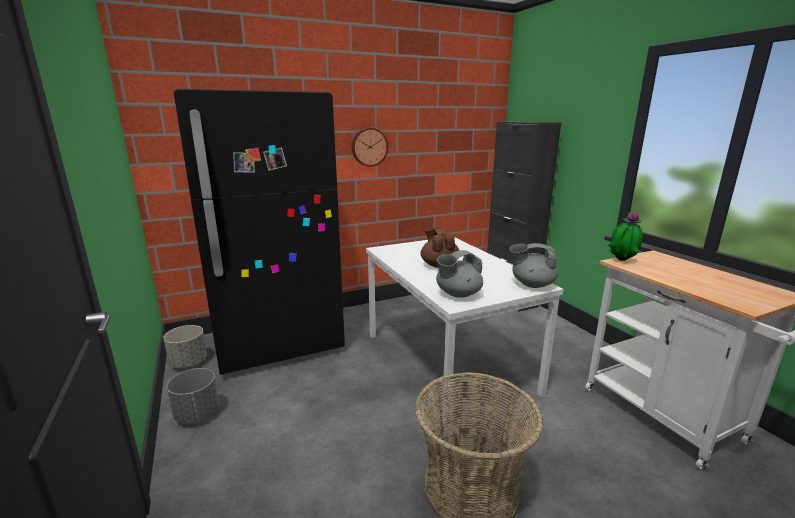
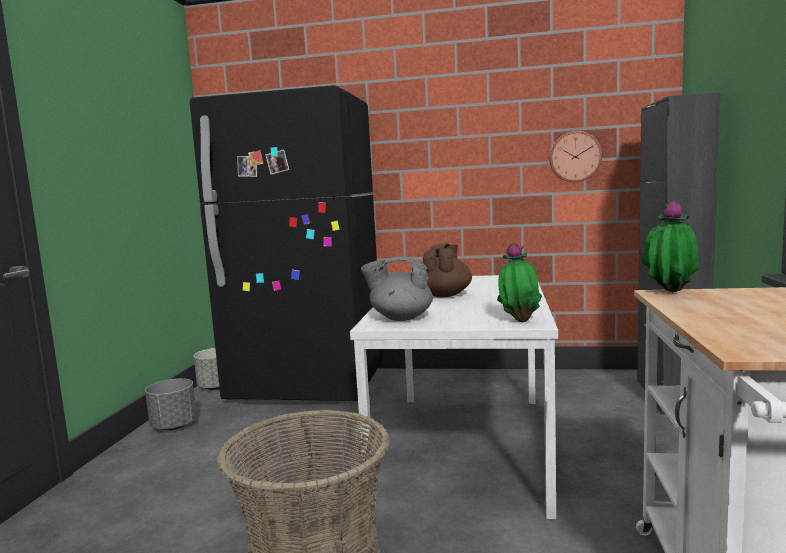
camera: 35 degrees right, 10 degrees down
wall clock [352,128,388,167] -> wall clock moved to [549,131,602,182]
grey teapot [509,243,558,288] -> potted plant [497,242,542,322]

